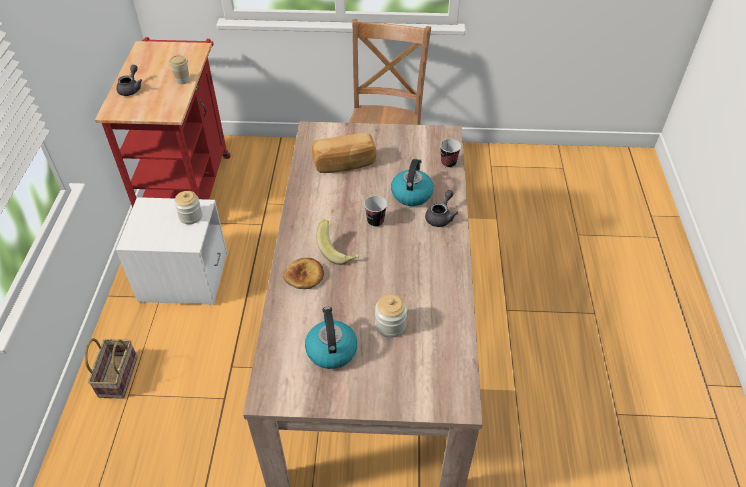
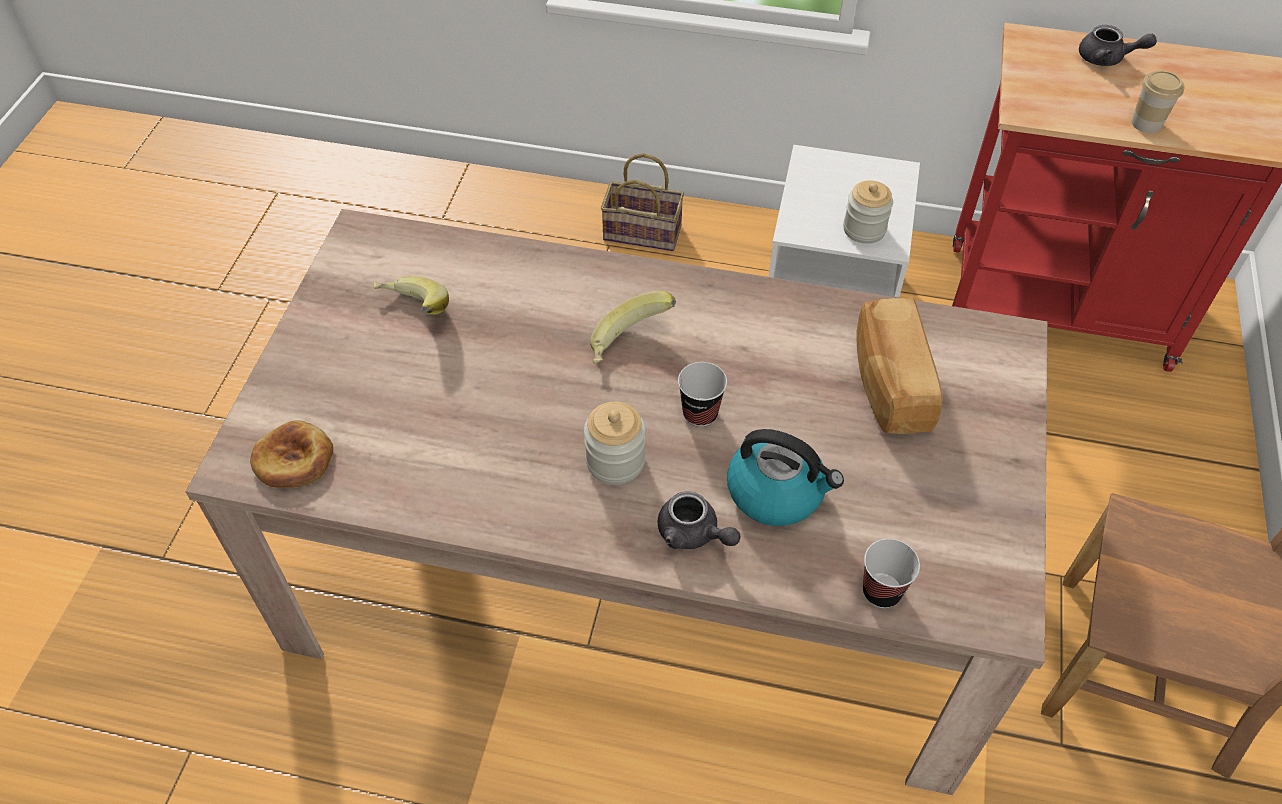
camera: 100 degrees right, 5 degrees up
bread [283,258,324,289] -> bread moved to [250,420,333,488]
kettle [305,307,357,369] -> banana [373,276,449,315]
jar [375,294,407,338] -> jar moved to [584,402,646,485]

